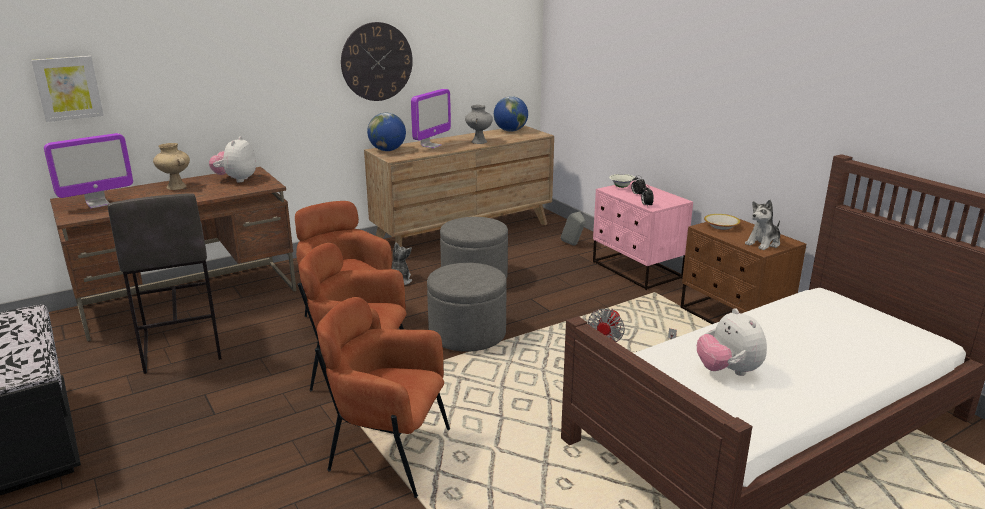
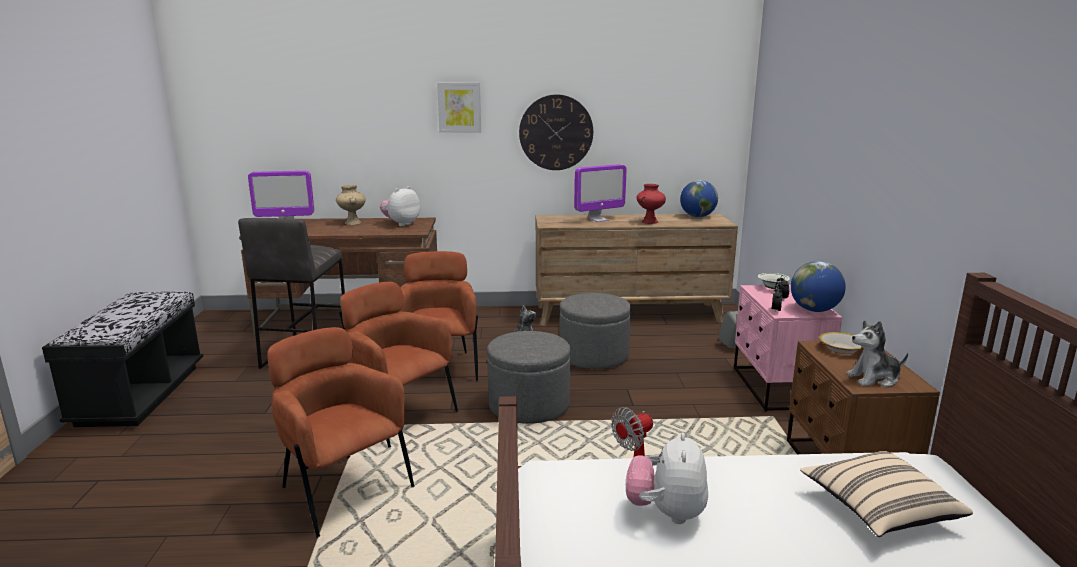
camera: 30 degrees right, 5 degrees down
picture [31,56,104,122] -> picture moved to [437,82,481,133]
globe [367,113,406,151] -> globe moved to [791,261,846,312]
grey vase [465,105,493,144] -> red vase [636,184,666,224]
none -> beige pillow [800,451,973,537]

